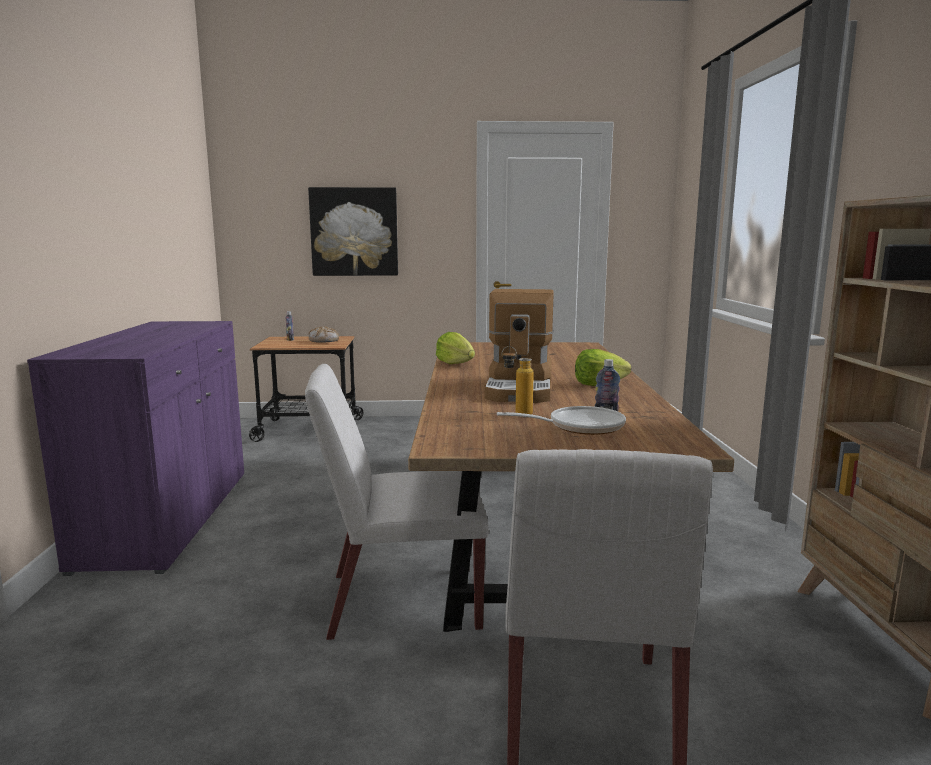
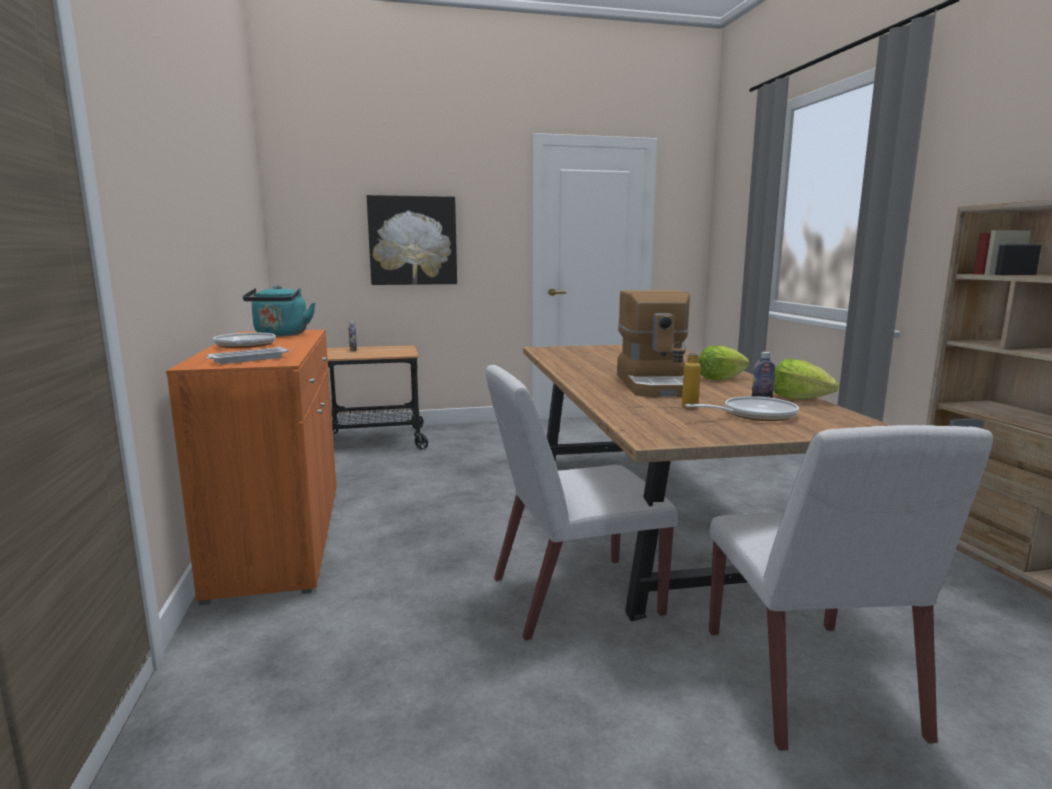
camera: 10 degrees left, 0 degrees up
purple cabinet [27,321,244,576] -> orange cabinet [166,330,337,605]
bread [308,326,339,343] -> none
lettuce [436,332,475,364] -> lettuce moved to [773,359,839,400]
none -> white tray [206,346,289,364]
none -> frying pan [213,333,276,348]
none -> turquoise kettle [243,285,315,337]

